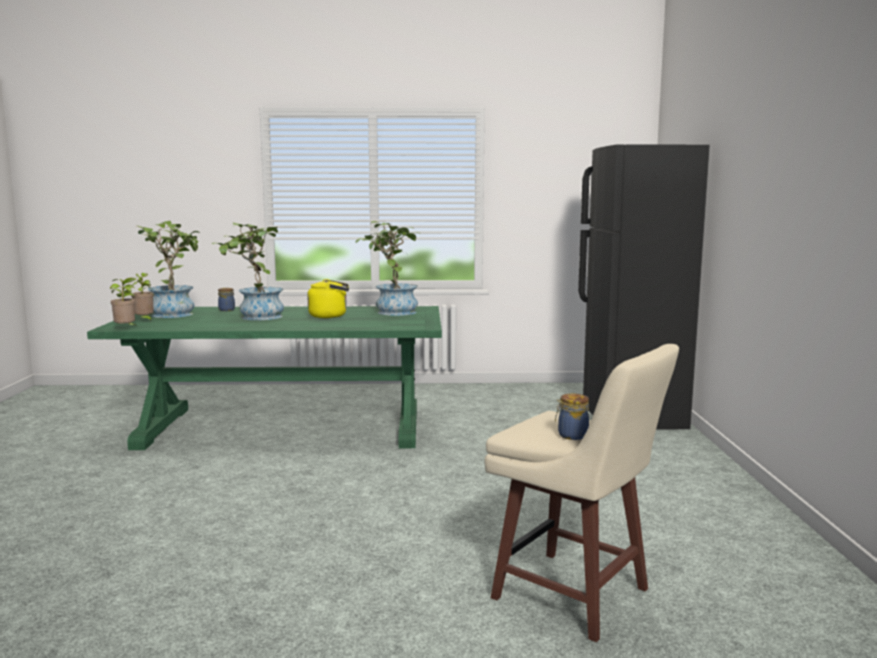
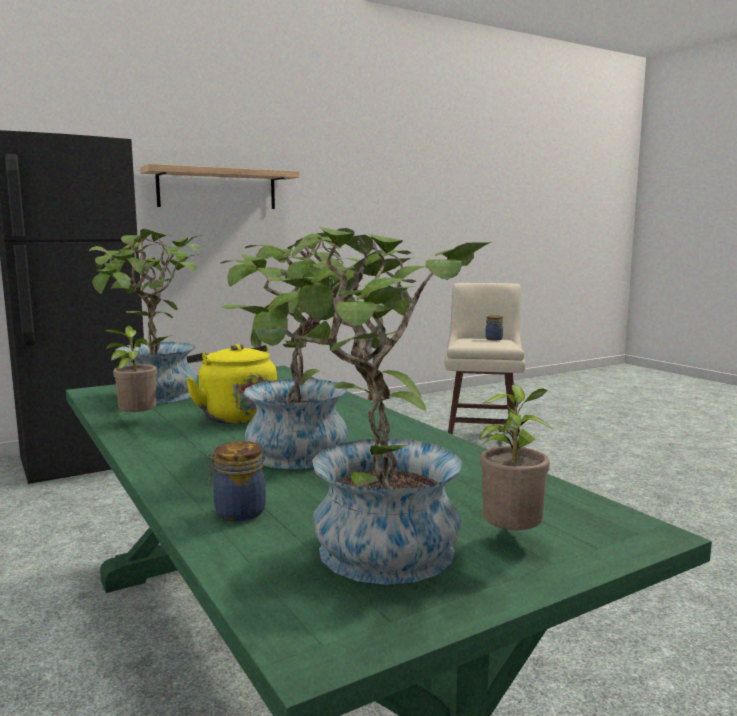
camera: 120 degrees left, 0 degrees up
potted plant [110,278,137,326] -> potted plant moved to [105,326,157,419]
none -> shelf [140,164,299,209]

